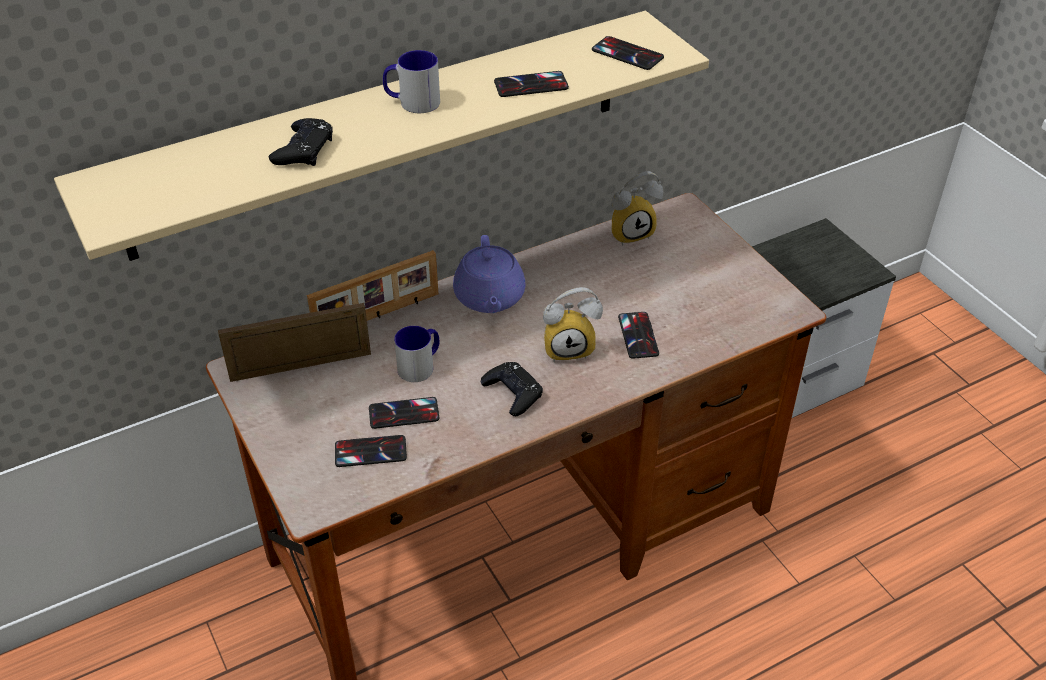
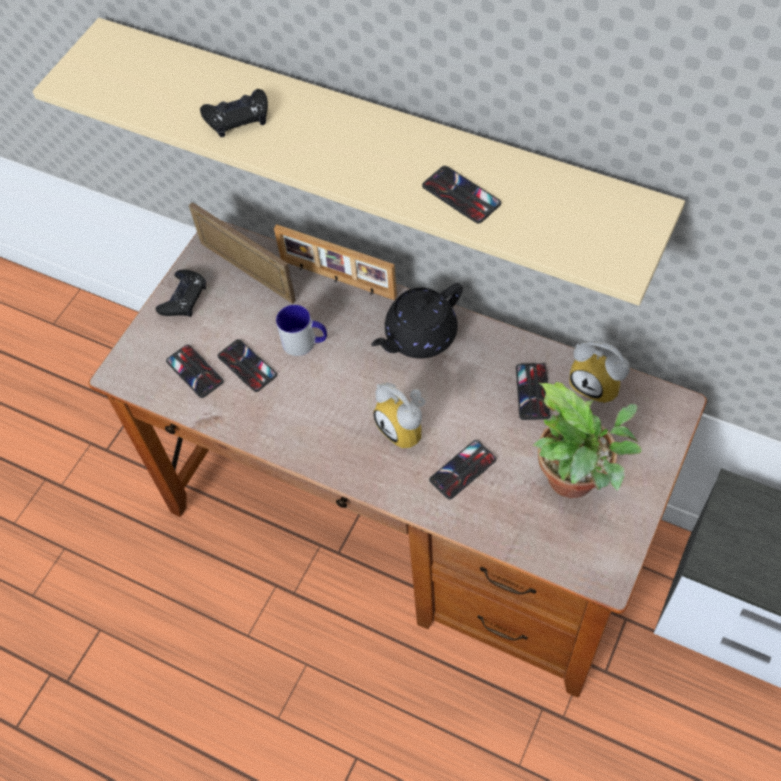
camera: 60 degrees right, 15 degrees up
mug [383,50,440,113] -> none
purple teapot [453,235,526,313] -> black teapot [371,283,463,359]
black game controller [481,362,543,416] -> black game controller moved to [155,270,206,317]
phone [592,36,664,70] -> phone moved to [516,363,551,420]
none -> potted plant [532,382,642,498]

